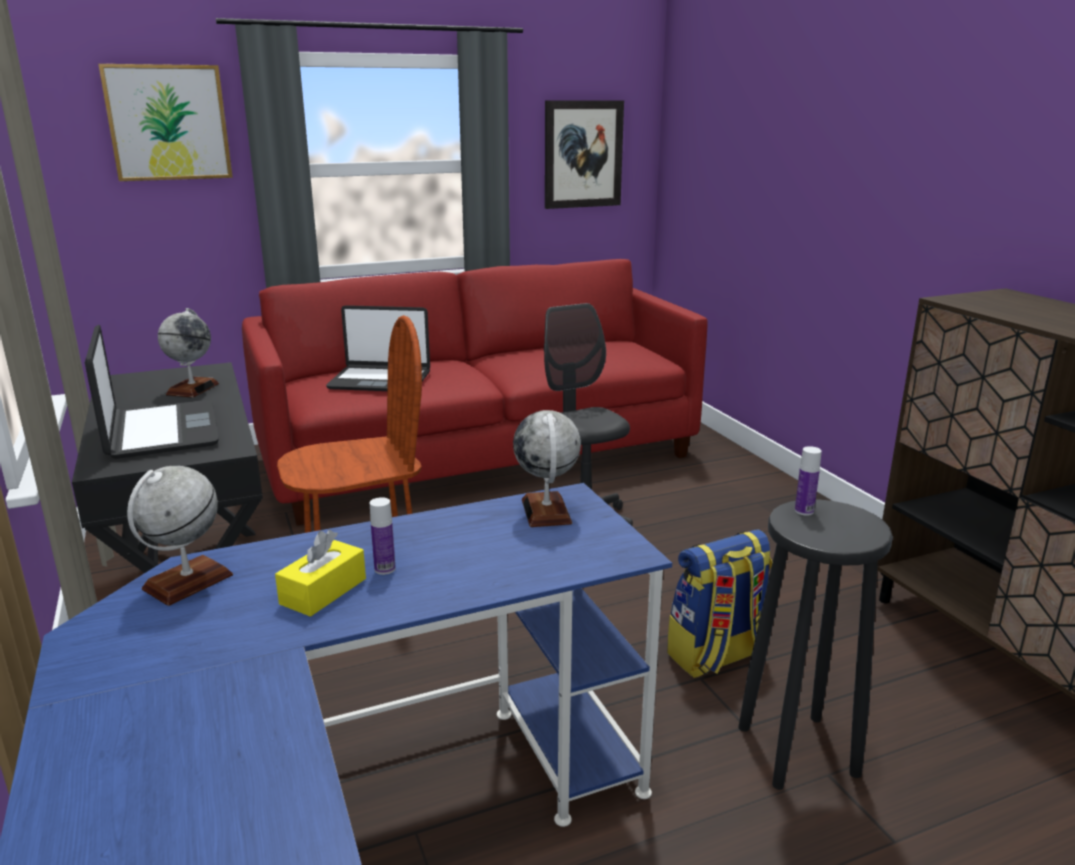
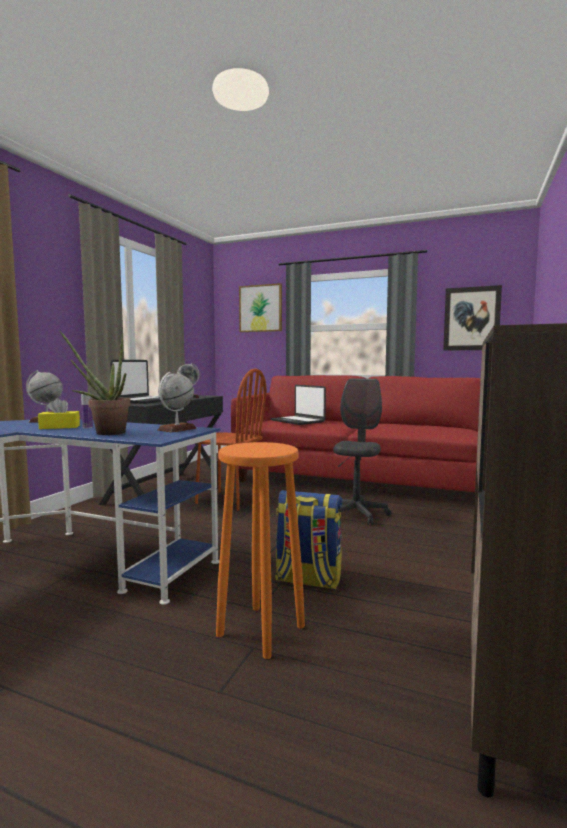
camera: 45 degrees right, 15 degrees down
black stool [738,499,893,790] -> orange stool [216,442,305,659]
bottle [795,446,822,516] -> none
none -> potted plant [60,331,130,435]

